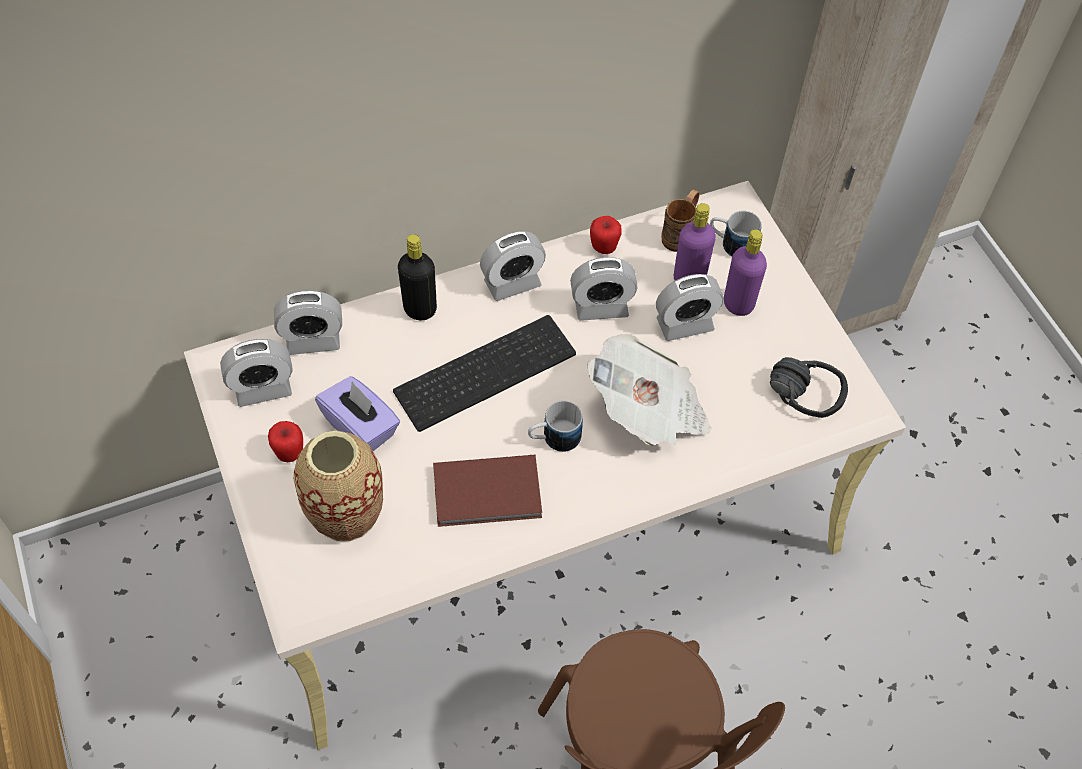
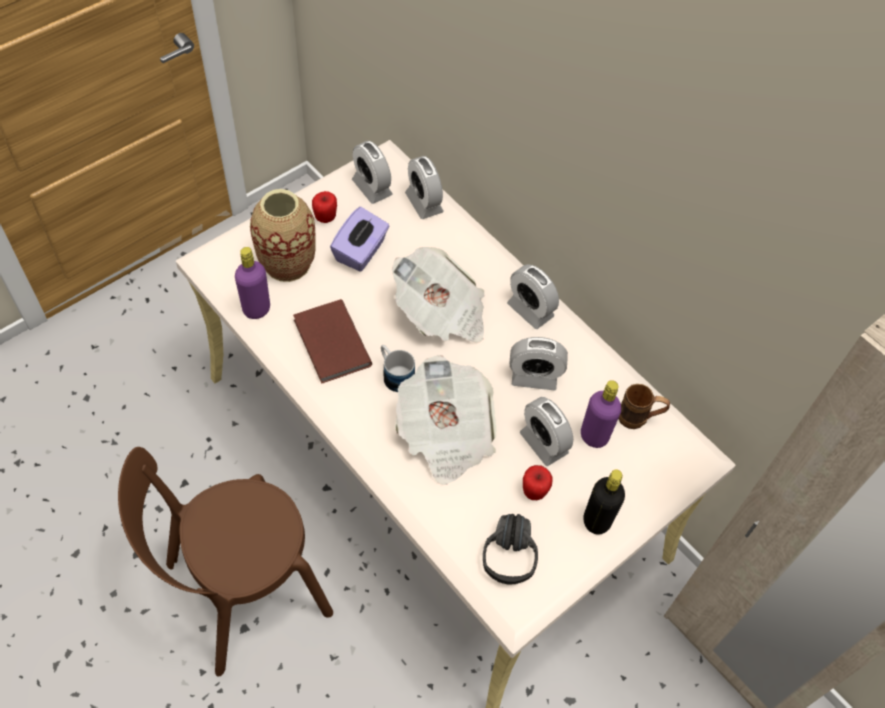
camera: 70 degrees right, 0 degrees up
keyboard [393,315,576,432] -> newspaper [392,247,485,343]
black bottle [398,234,437,320] -> black bottle moved to [583,470,625,535]
alarm clock [570,257,637,321] -> alarm clock turned 60 degrees counterclockwise [510,337,568,391]
apple [590,216,621,254] -> apple moved to [523,465,553,500]
mug [710,211,762,257] -> none
purple bottle [724,229,767,316] -> purple bottle moved to [235,247,270,319]

